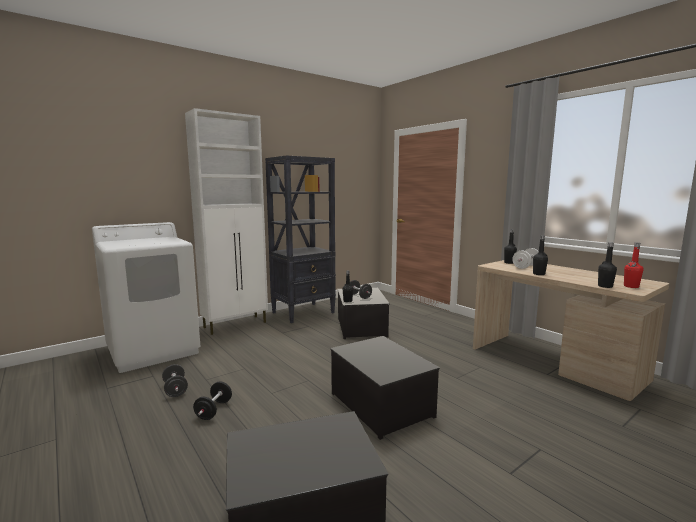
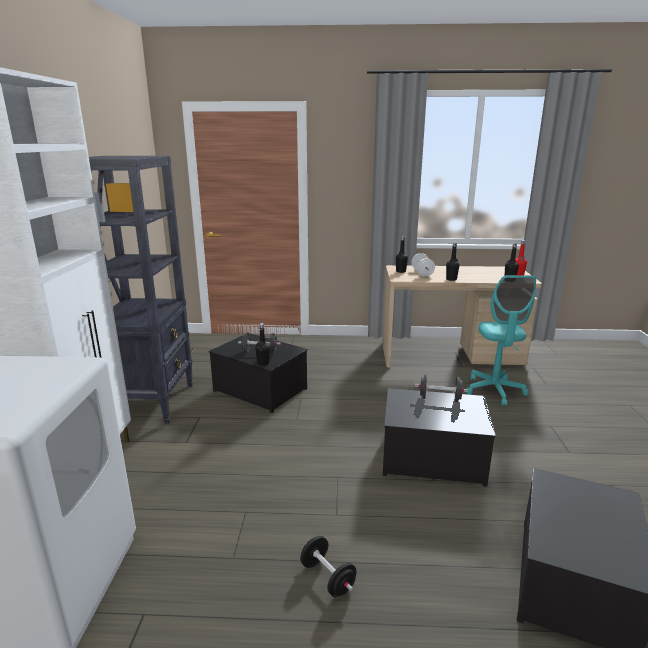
camera: 50 degrees left, 10 degrees up
black dumbbell [162,364,188,397] -> black dumbbell moved to [415,374,468,402]
none -> turquoise office chair [466,275,536,406]

